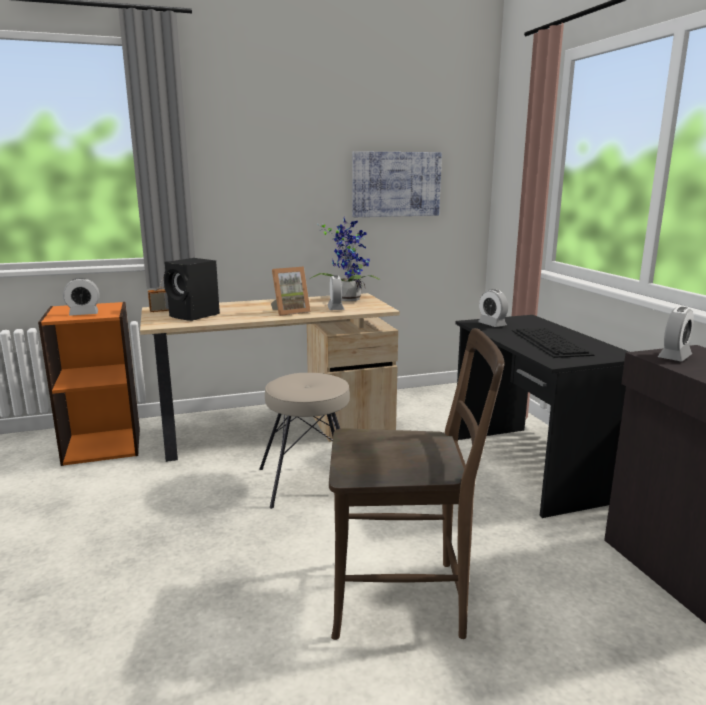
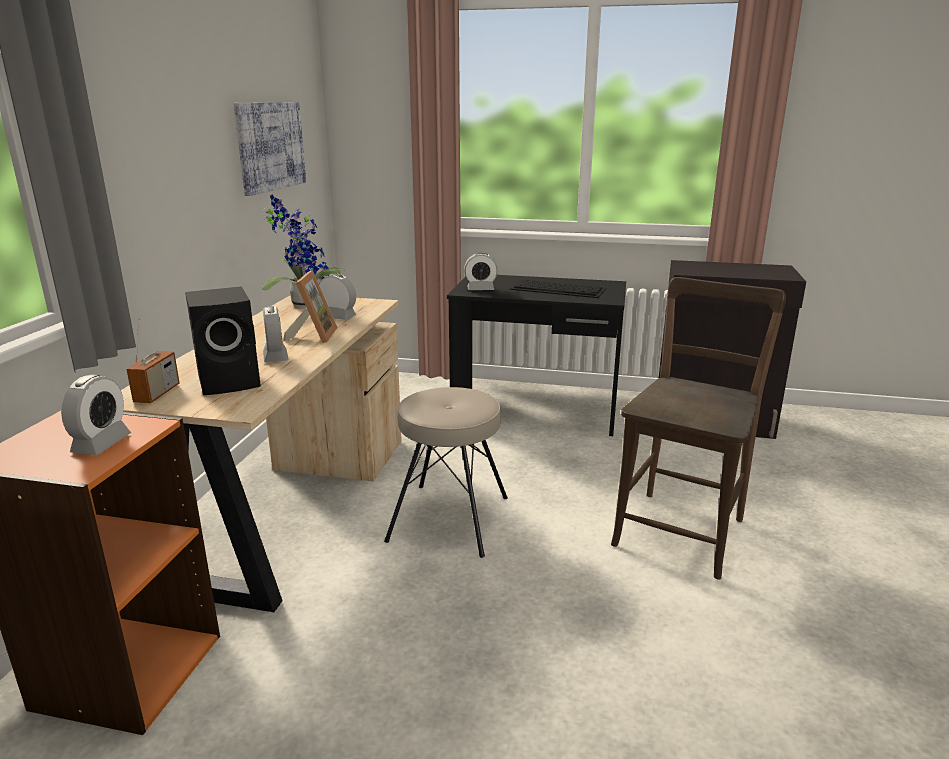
camera: 60 degrees left, 5 degrees up
alarm clock [658,307,694,361] -> alarm clock moved to [263,306,289,363]

